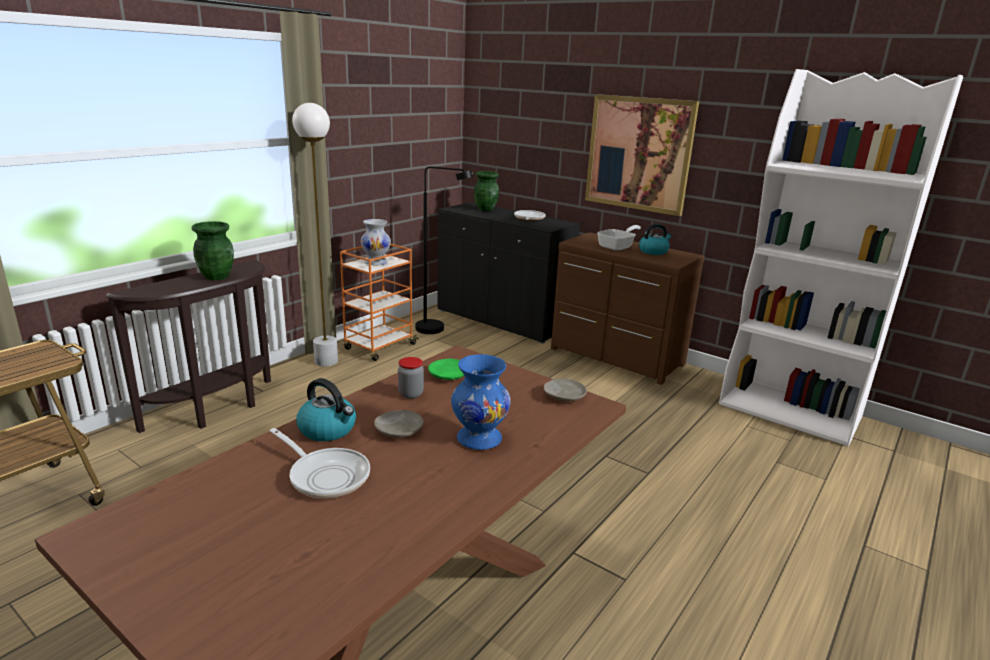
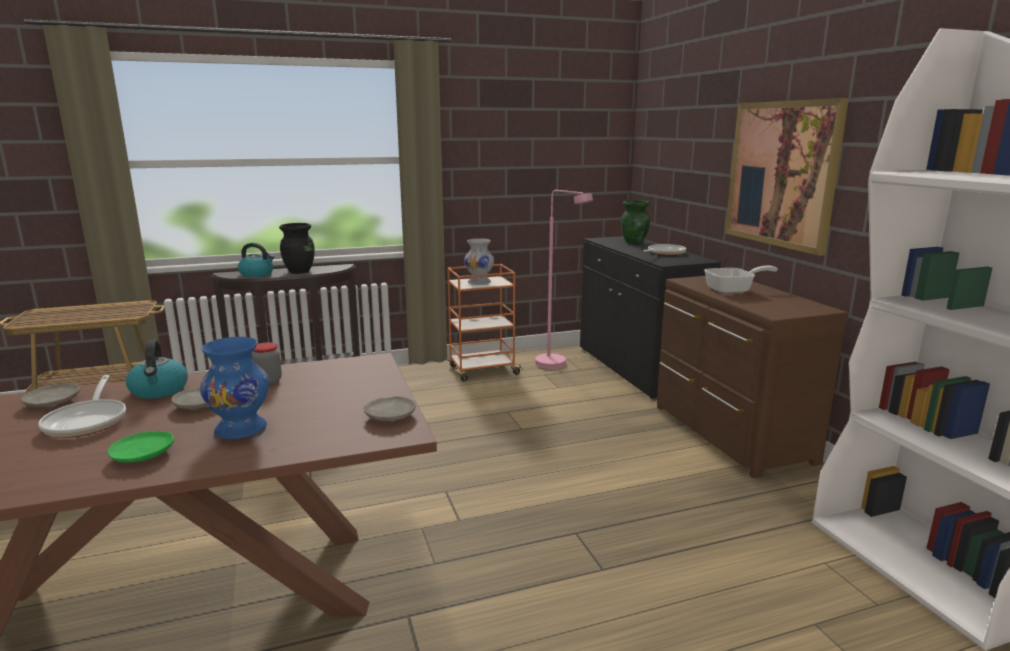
camera: 35 degrees right, 5 degrees down
green vase [192,221,234,280] -> black vase [279,223,315,274]
white floor lamp [292,103,338,367] -> none
black floor lamp [415,167,473,334] -> pink floor lamp [535,190,593,369]
green plate [428,359,464,380] -> green plate moved to [107,431,174,463]
kettle [639,224,672,255] -> kettle moved to [238,243,274,277]
none -> beige plate [21,383,80,407]

